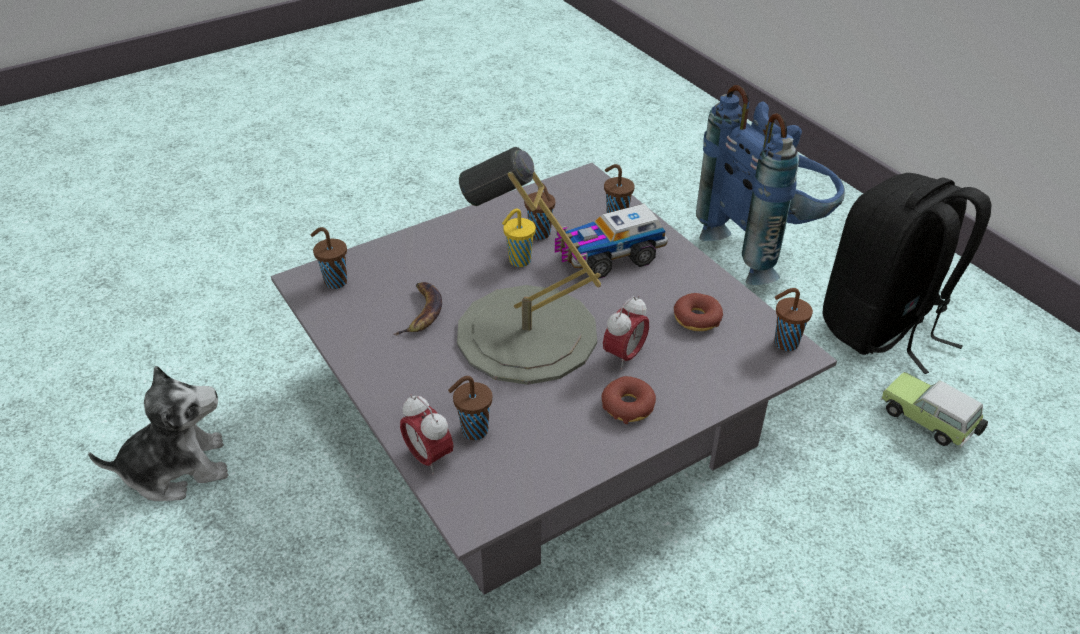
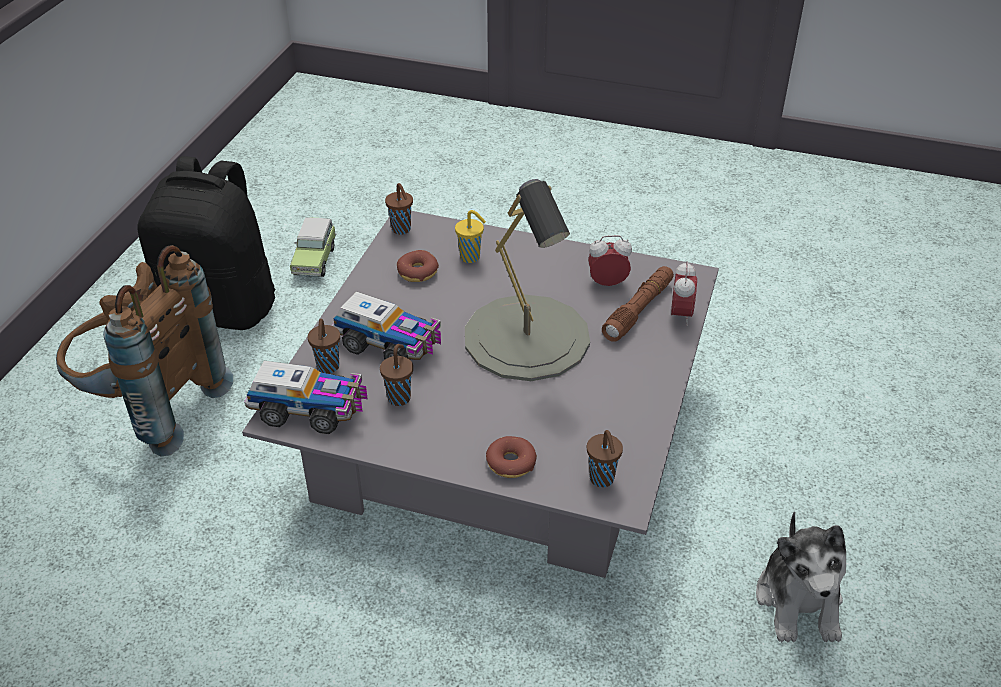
camera: 130 degrees left, 0 degrees up
plush toy [88,366,229,501] -> plush toy turned 120 degrees counterclockwise [756,512,846,642]
banana [394,282,442,335] -> none
brown cup [448,376,492,440] -> brown flashlight [602,266,674,342]
yellow cup [502,208,536,267] -> yellow cup moved to [455,210,486,263]
donut [601,376,656,424] -> donut moved to [486,436,537,478]
alarm clock [603,296,649,370] -> alarm clock moved to [588,235,632,286]
blue backpack [696,85,845,285] -> brown backpack [56,245,233,457]
none -> toy truck [244,361,367,434]

